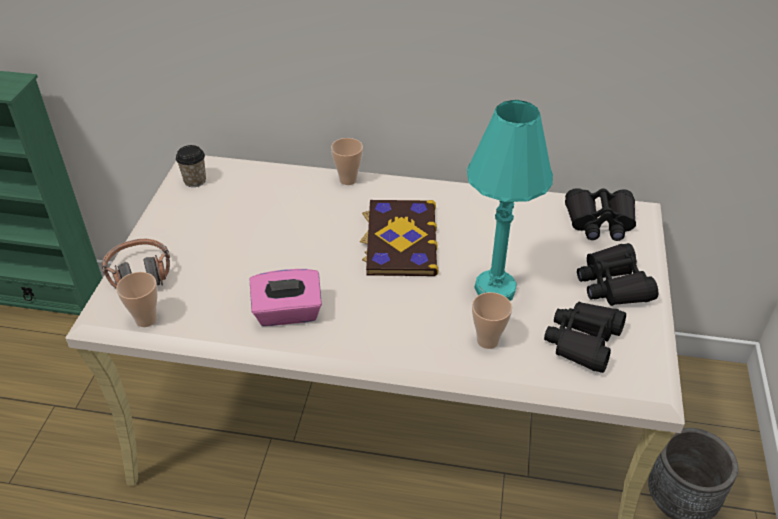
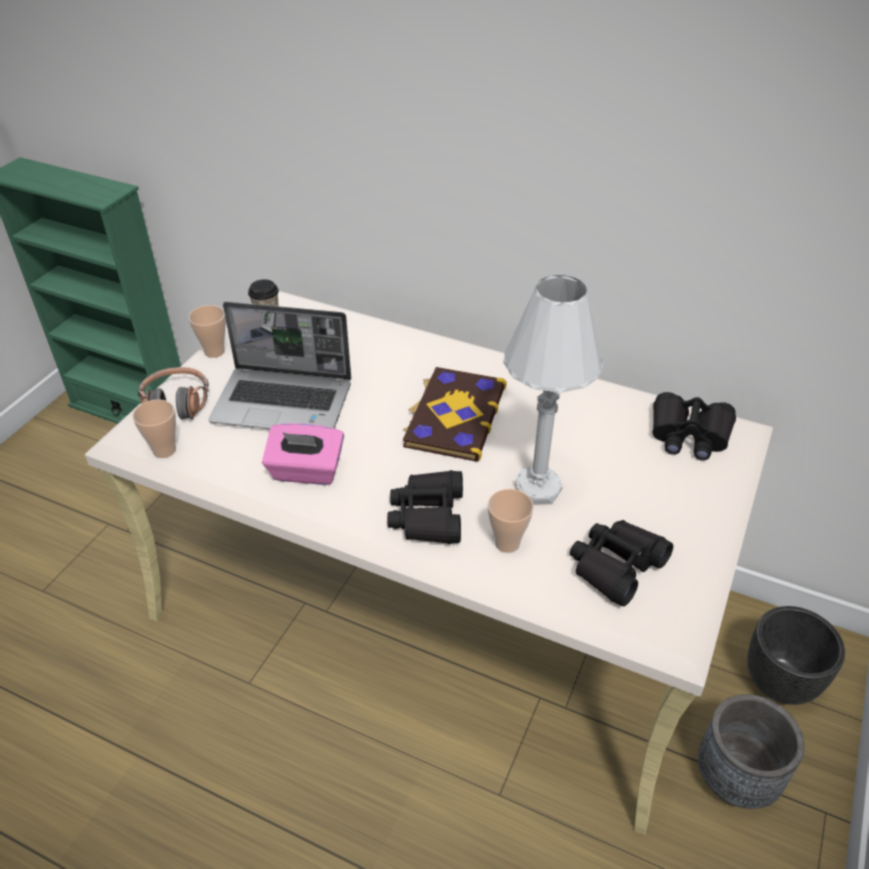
camera: 15 degrees right, 0 degrees up
cup [331,138,363,185] -> cup moved to [189,305,226,358]
turquoise table lamp [466,100,553,301] -> white table lamp [503,275,603,505]
black binoculars [577,243,658,306] -> black binoculars moved to [387,470,463,544]
none -> laptop [208,302,351,429]
none -> black planter [747,606,845,705]

